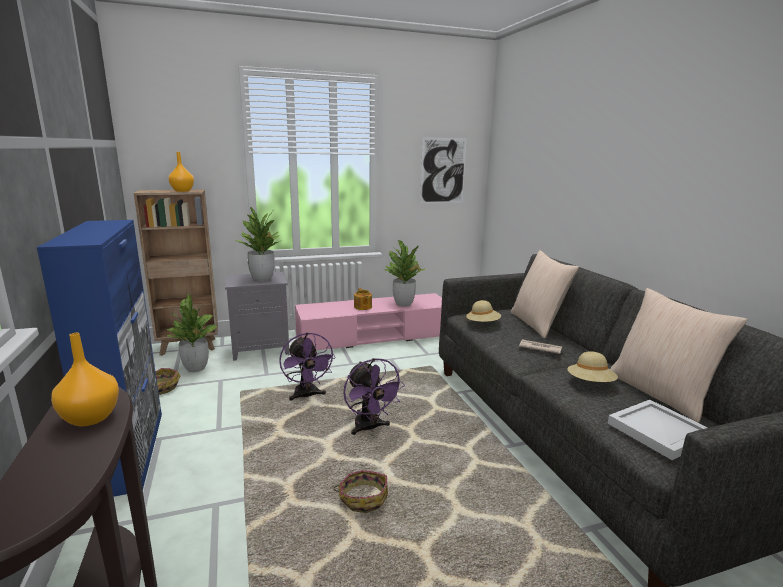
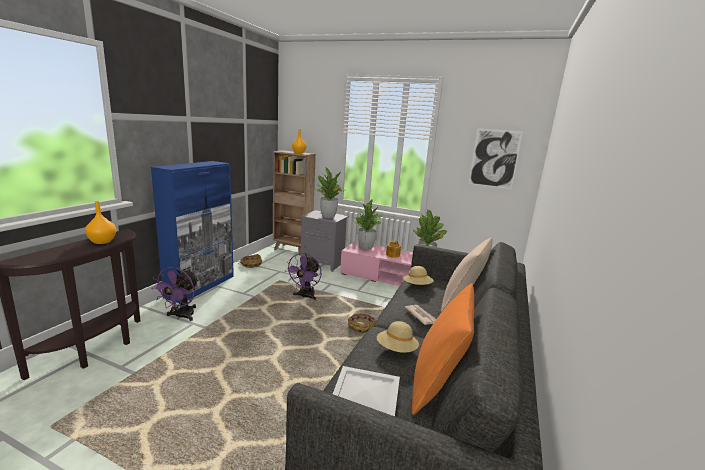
camera: 40 degrees right, 0 degrees up
potted plant [164,294,217,372] -> potted plant moved to [353,199,382,250]
basket [333,470,388,513] -> basket moved to [348,313,376,334]
purple fan [344,358,405,435] -> purple fan moved to [151,267,199,321]
beige pillow [610,288,747,423] -> orange pillow [412,284,474,415]

